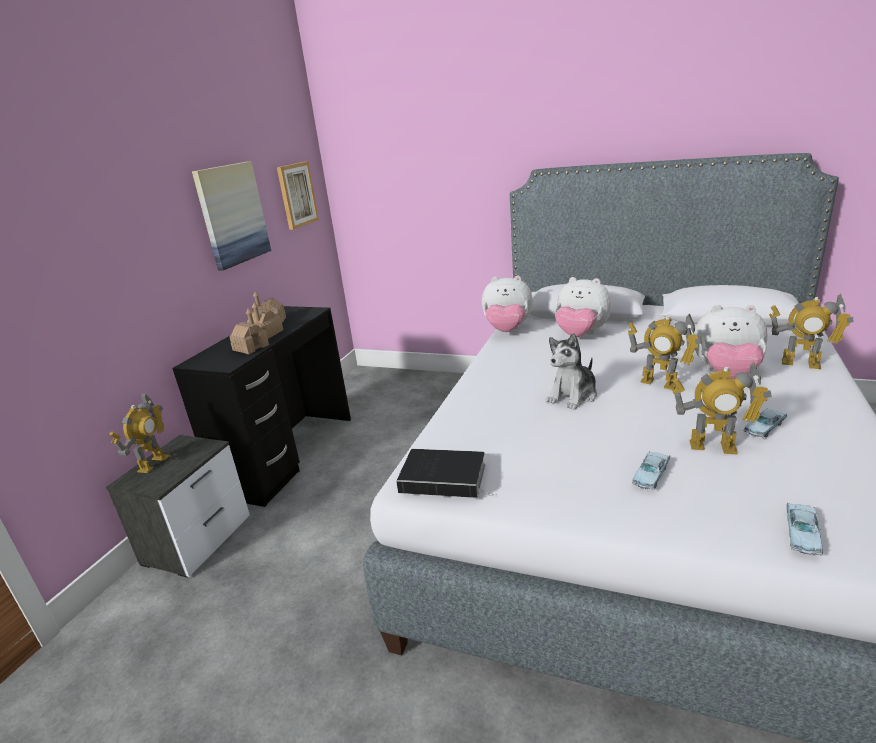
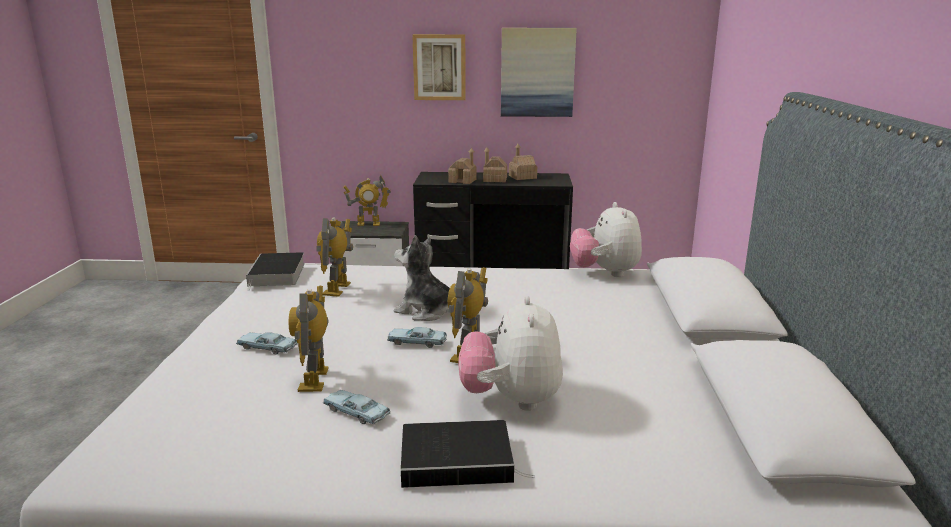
camera: 70 degrees right, 5 degrees down
picture [277,161,319,230] -> picture moved to [412,34,466,100]
plush toy [555,277,612,337] -> none
toy robot [769,293,854,369] -> toy robot moved to [316,217,353,296]
blue toy car [787,503,823,555] -> blue toy car moved to [387,327,447,348]
none -> book [401,420,535,488]

